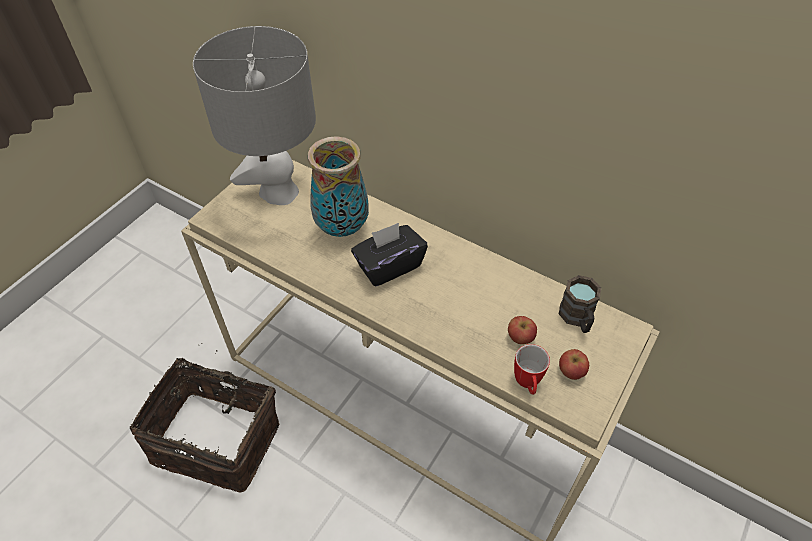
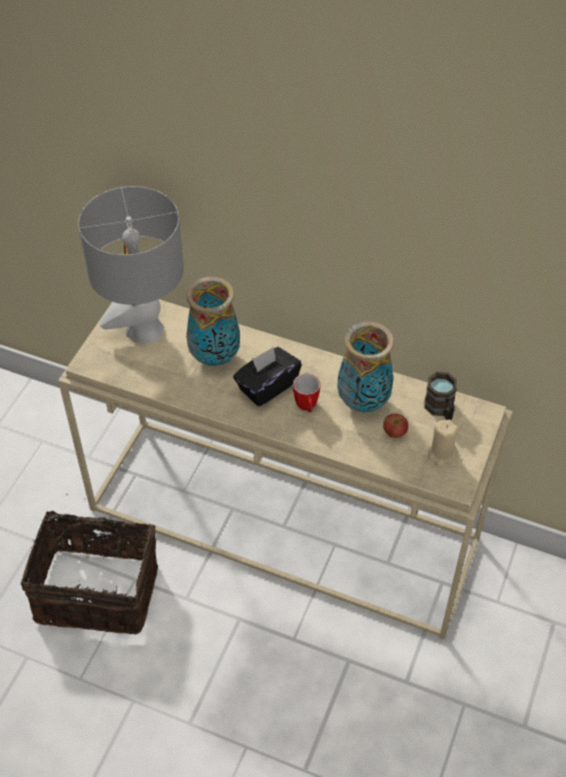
camera: 10 degrees left, 0 degrees up
mug [514,344,550,395] -> mug moved to [293,374,320,412]
apple [559,349,589,380] -> beige candle [428,420,459,467]
none -> vase [338,321,394,412]

